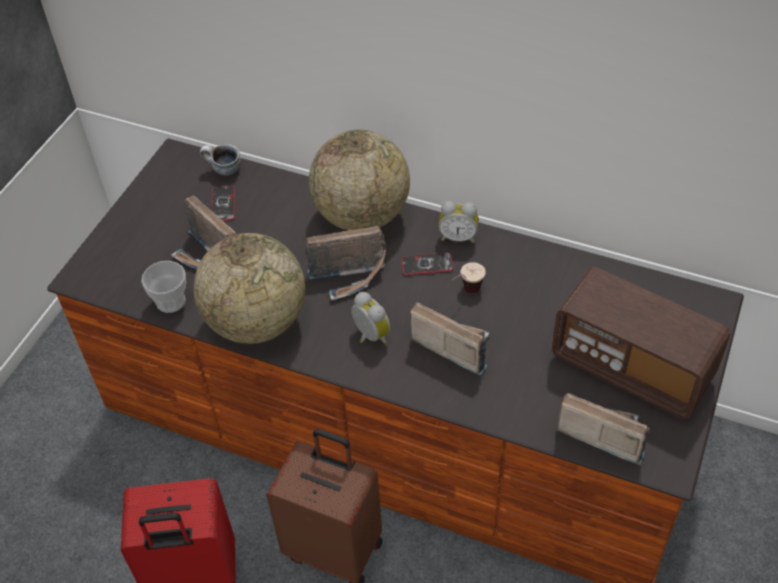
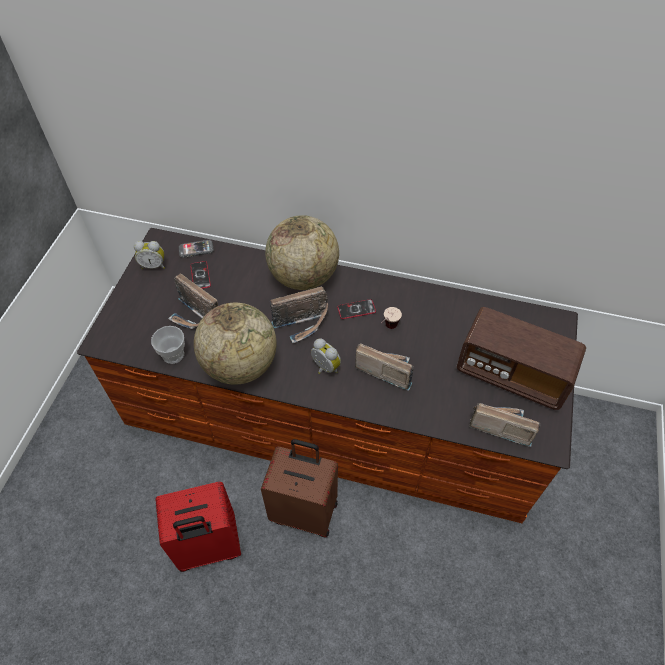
camera: 10 degrees left, 5 degrees up
mug [200,145,241,176] -> phone [179,240,214,258]
alarm clock [438,201,479,243] -> alarm clock moved to [134,241,165,269]

